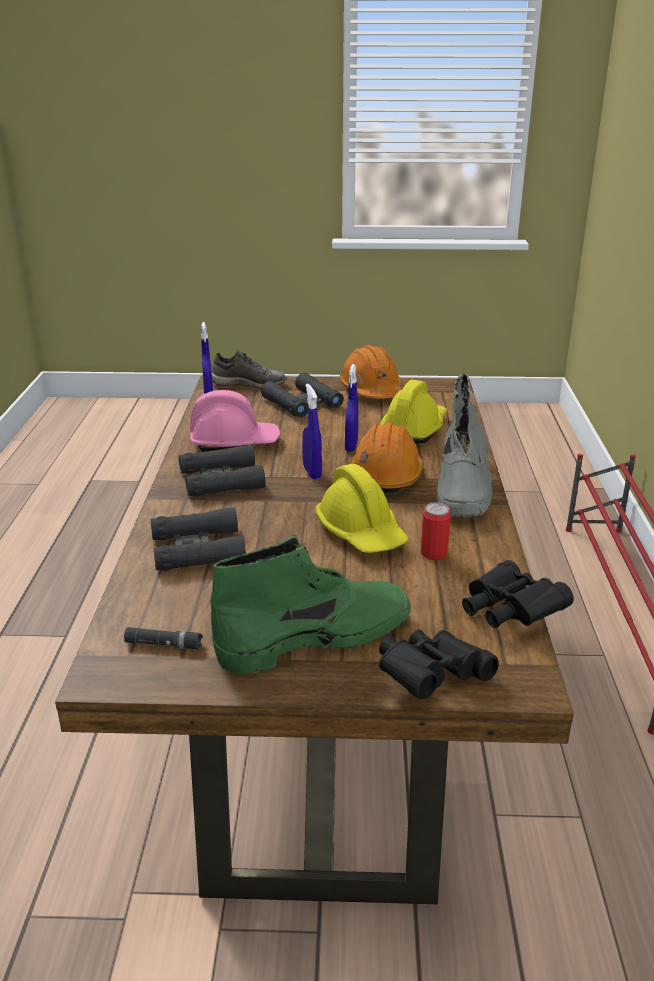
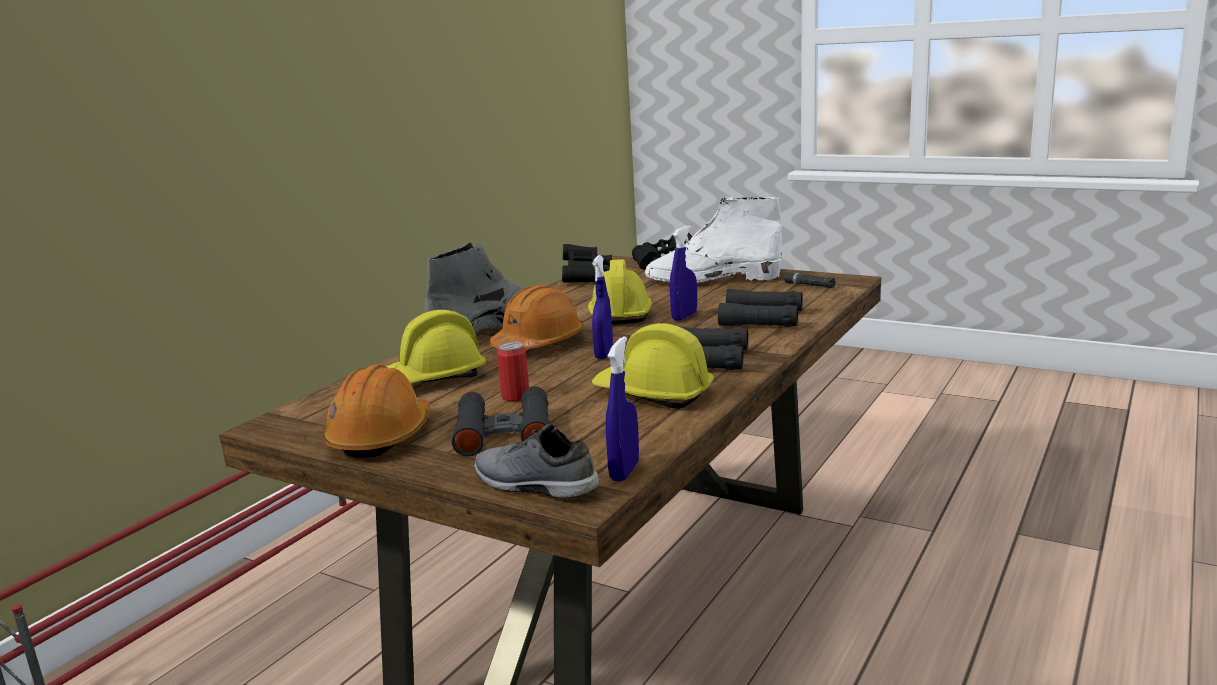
camera: 150 degrees left, 10 degrees down
pink hard hat [190,390,280,451] -> yellow hard hat [592,323,714,409]
green boot [210,534,411,675] -> white boot [645,197,782,283]
blue spray bottle [345,364,358,451] -> blue spray bottle moved to [670,225,697,321]
can [420,502,451,560] -> can moved to [497,341,529,402]

